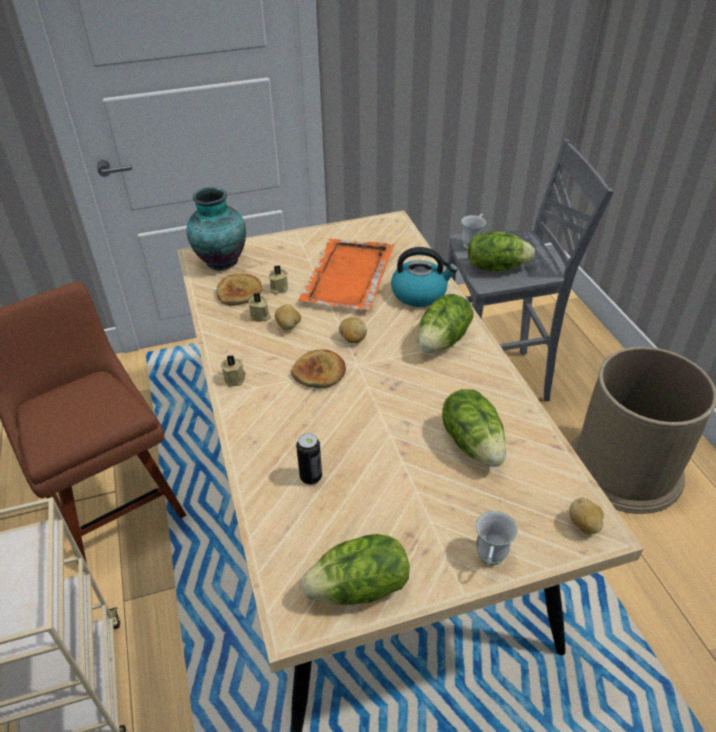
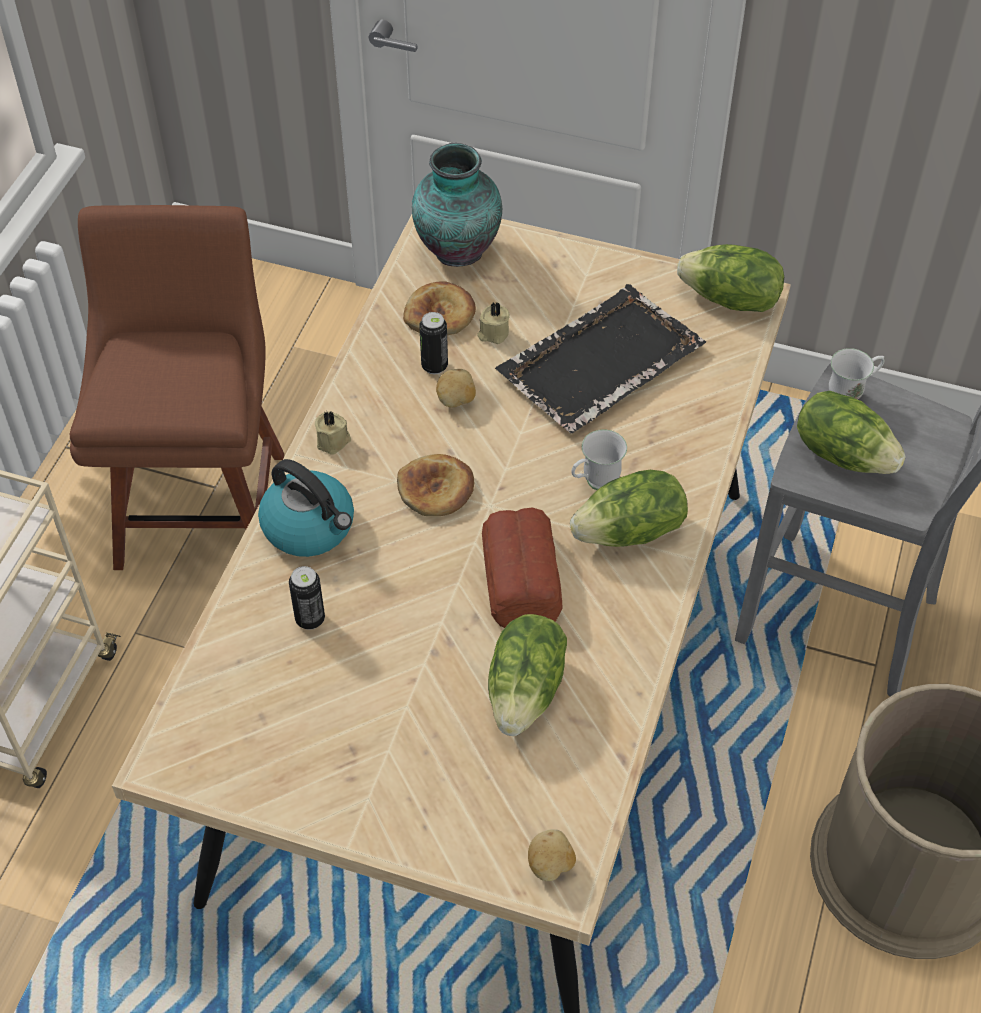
camera: 35 degrees right, 10 degrees up
beige candle [248,293,271,322] -> can [419,312,448,374]
orange tray [298,238,394,310] -> black tray [495,284,706,433]
lettuce [301,534,410,605] -> lettuce moved to [677,244,784,312]
potato [339,317,367,343] -> none
kettle [391,247,458,307] -> kettle moved to [258,459,354,557]
white mug [476,511,517,566] -> white mug moved to [571,429,627,490]
none -> bread [482,507,563,628]

